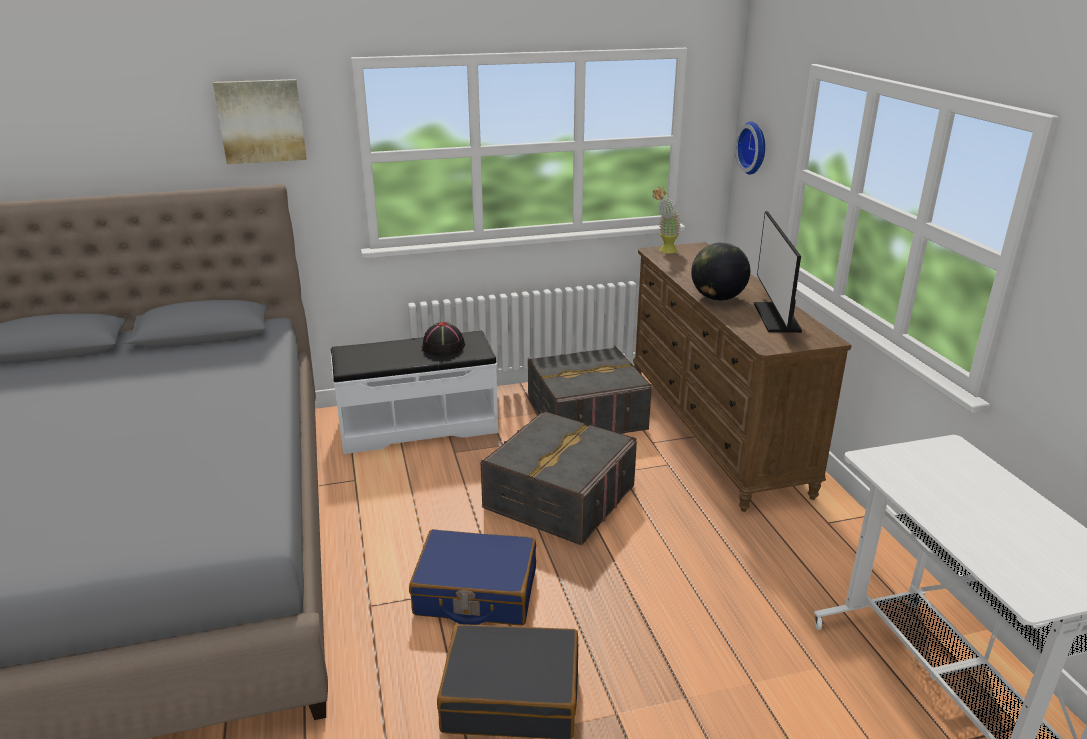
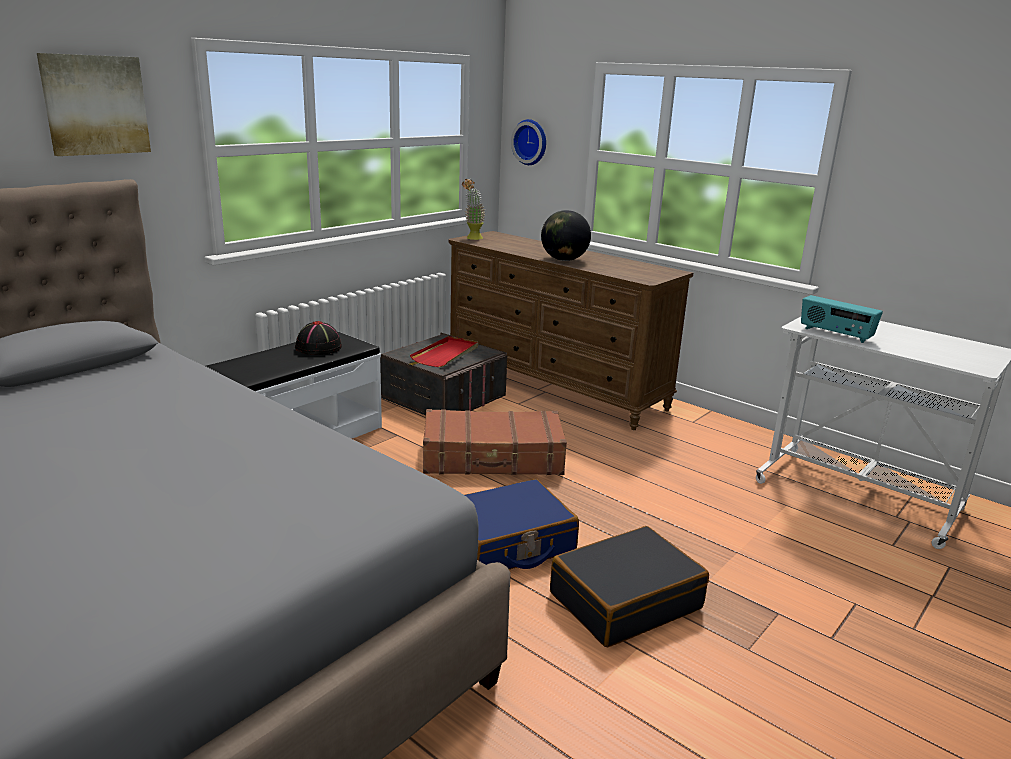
camera: 35 degrees left, 5 degrees down
grey storage box [481,410,637,545] -> brown suitcase [423,409,567,475]
monitor [754,211,802,333] -> none
none -> red tray [410,336,478,367]
none -> radio [801,295,883,343]

